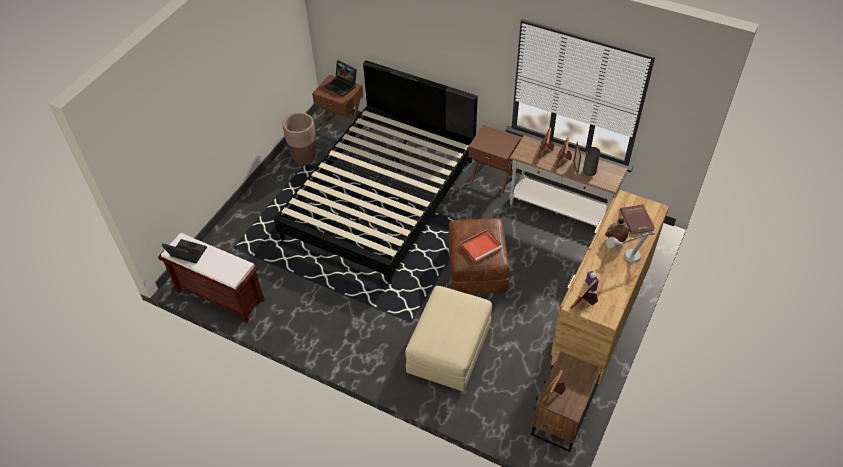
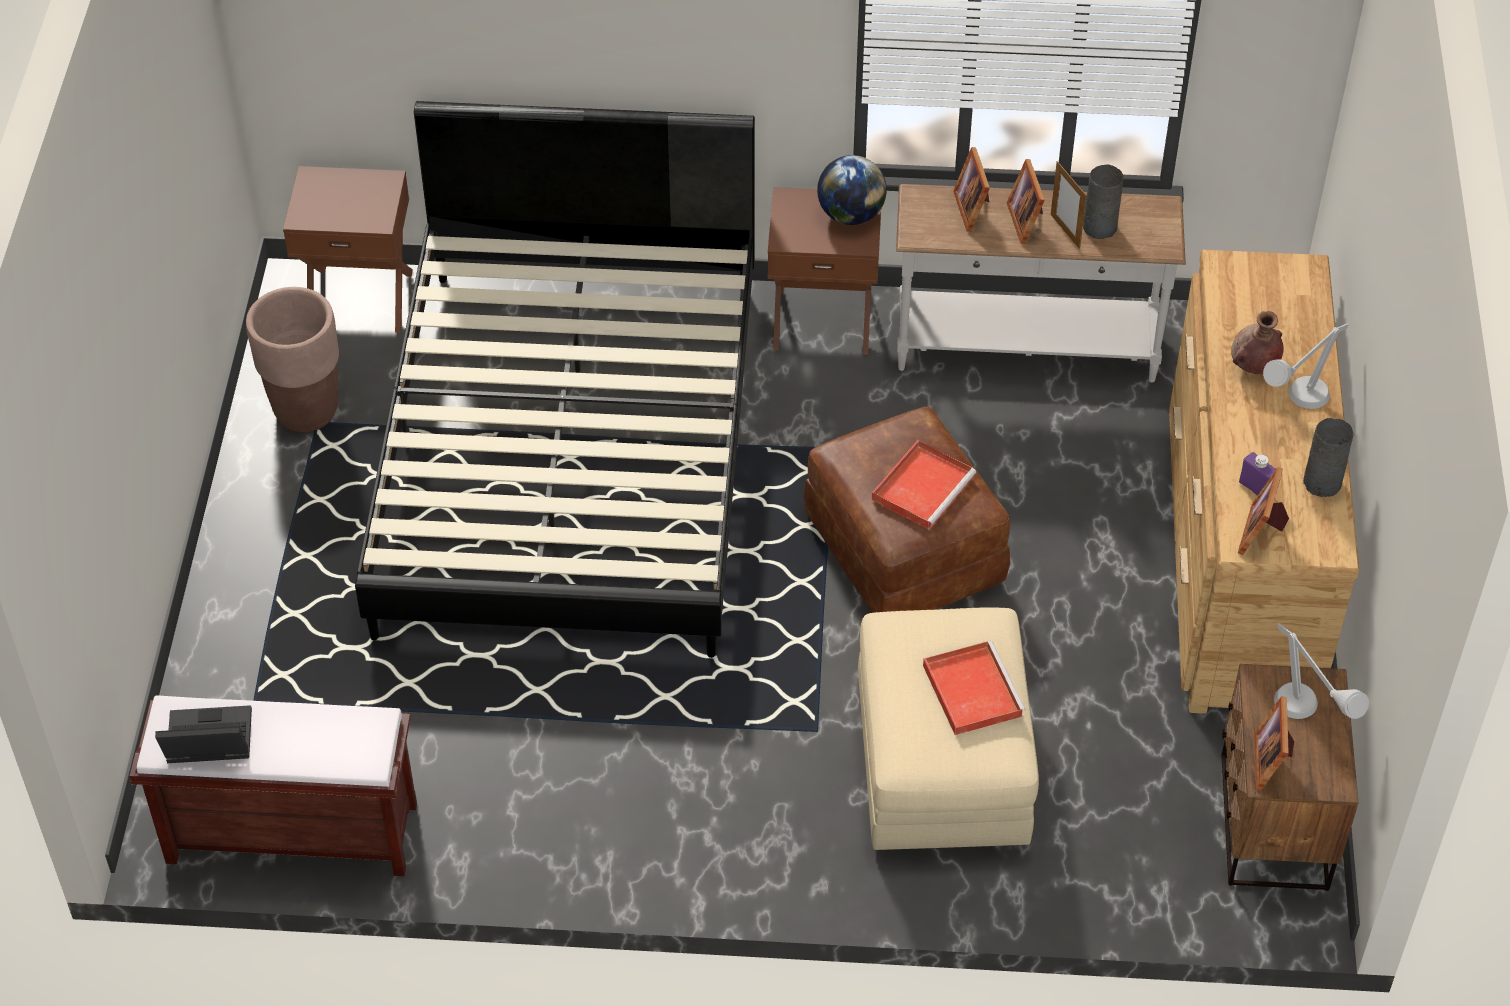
camera: 25 degrees left, 0 degrees up
laptop [325,60,357,97] -> none
red book [620,204,655,234] -> none
none -> globe [817,155,887,225]
none -> red tray [923,641,1026,735]
none -> grey table lamp [1274,623,1369,719]
none -> grey vase [1303,418,1353,497]

